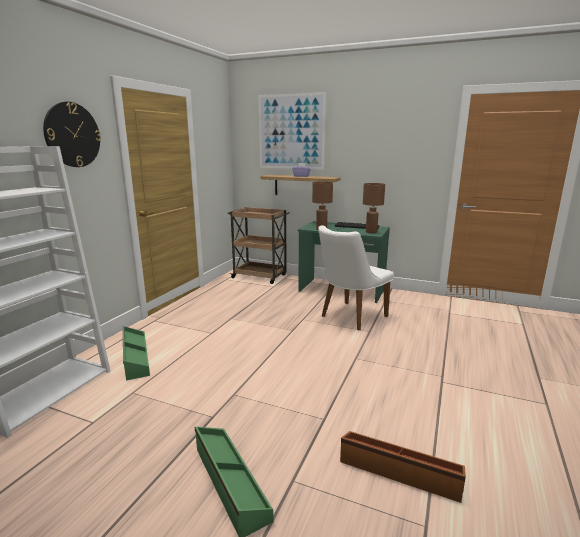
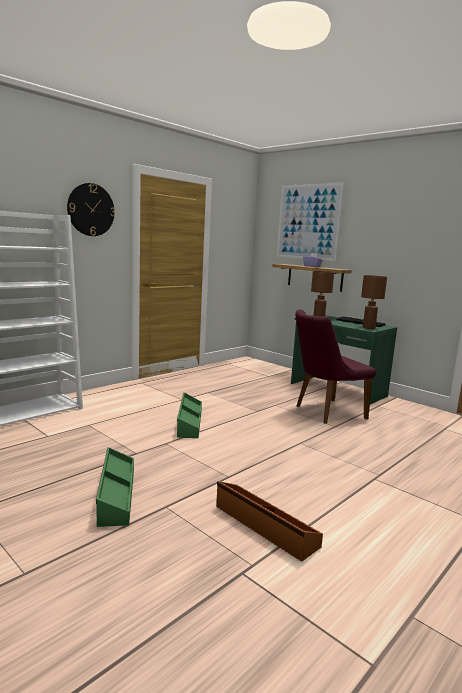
camera: 20 degrees right, 5 degrees down
green storage box [123,326,150,380] -> green storage box moved to [177,392,202,438]
brown cart [228,207,290,284] -> none
white chair [318,225,394,330] -> purple chair [295,310,376,424]

